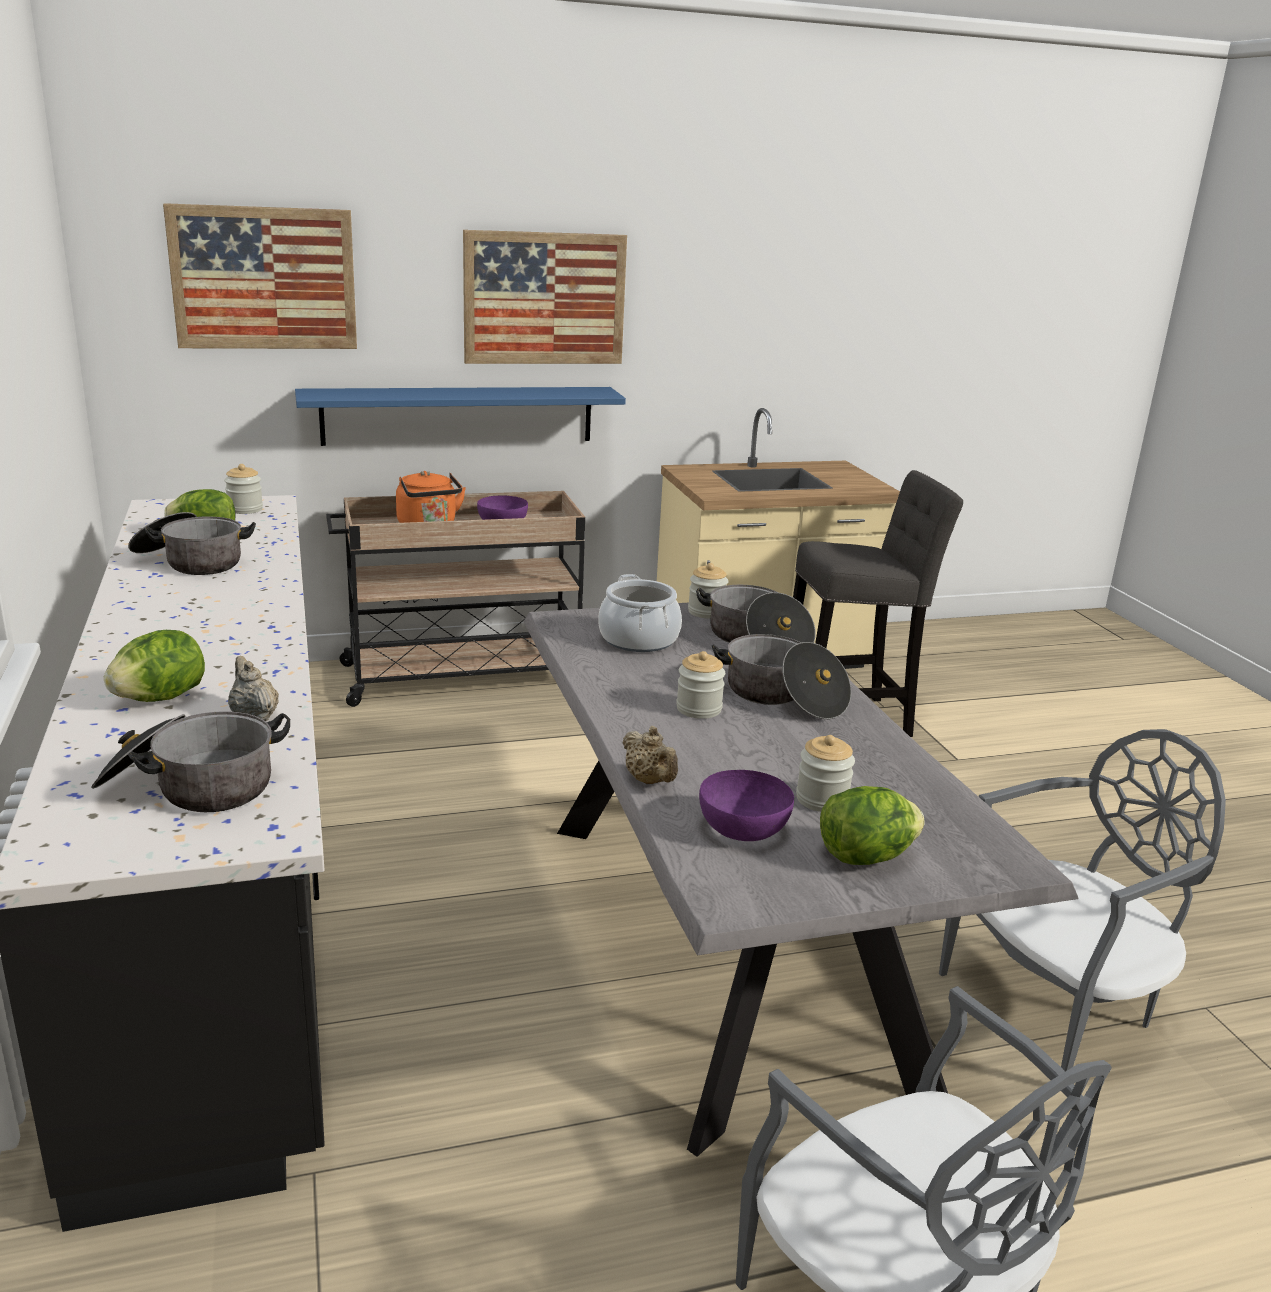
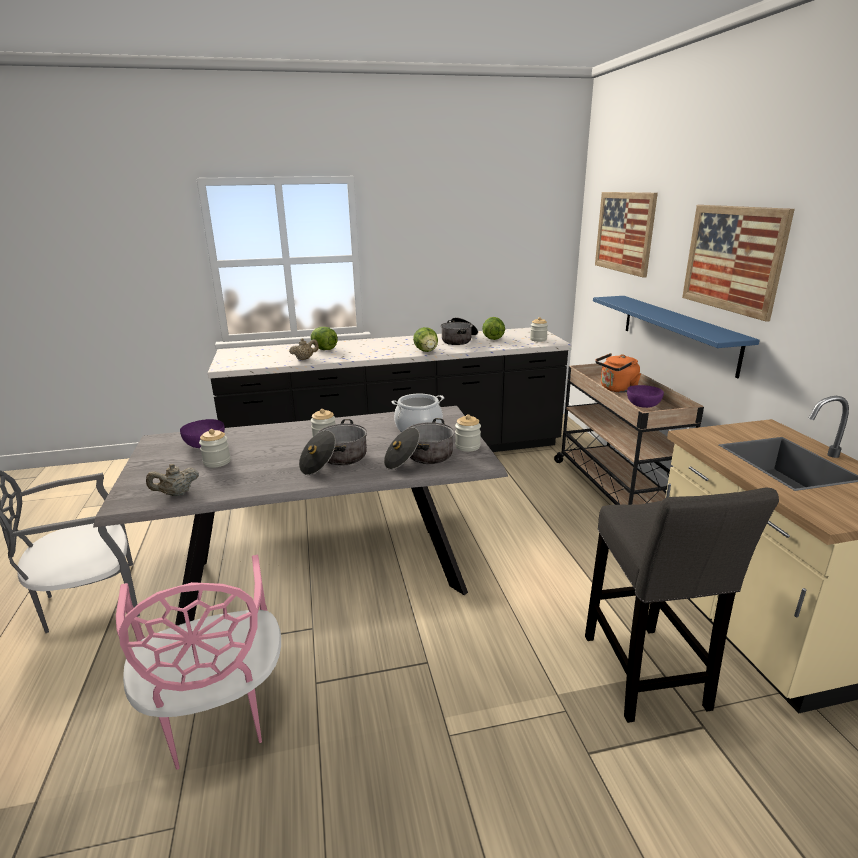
camera: 95 degrees right, 0 degrees up
cooking pot [91,711,290,812] -> none
beige teapot [622,726,678,784] -> beige teapot moved to [146,464,199,496]
lettuce [820,786,925,865] -> lettuce moved to [413,327,438,352]
grey chair [939,729,1226,1072] -> pink chair [116,555,281,770]

